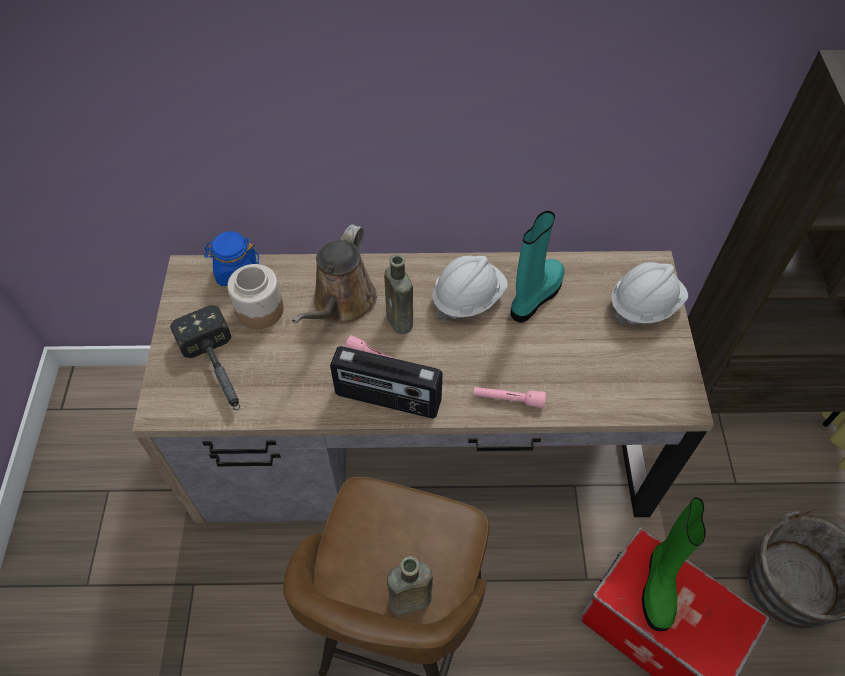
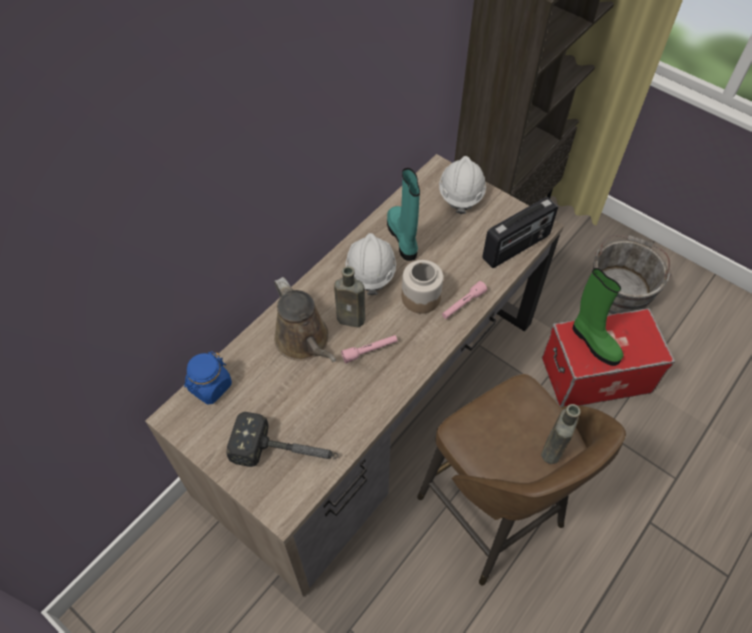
camera: 50 degrees left, 0 degrees up
jar [227,264,284,329] -> jar moved to [402,260,443,314]
radio [330,346,443,418] -> radio moved to [482,197,558,268]

